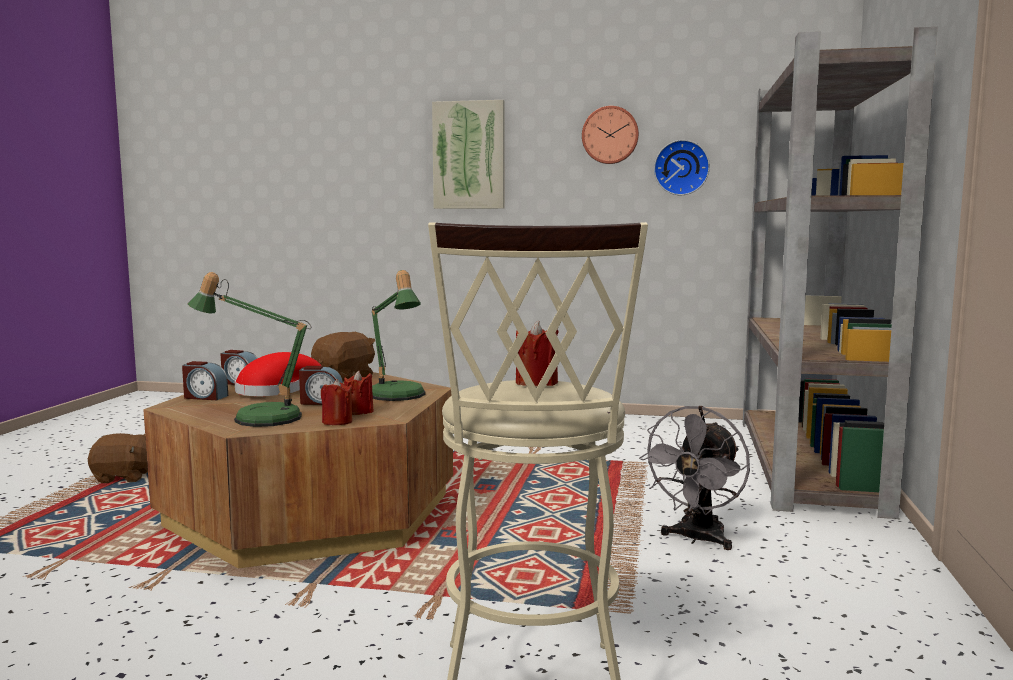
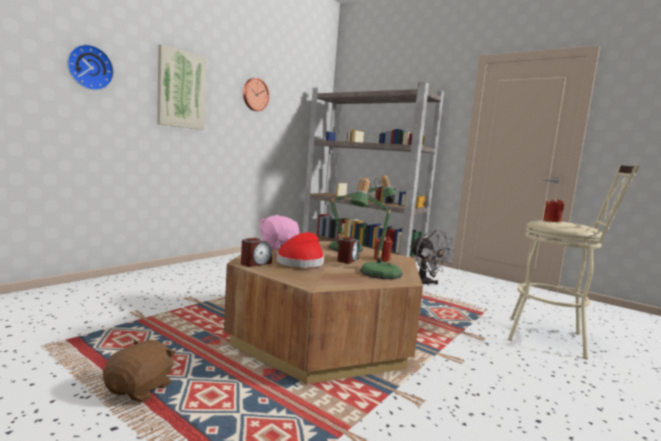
camera: 65 degrees left, 0 degrees up
alarm clock [182,361,228,400] -> none
brown plush toy [311,332,375,382] -> pink plush toy [259,215,299,250]
red candle [321,379,352,425] -> none
wall clock [654,140,710,195] -> wall clock moved to [67,44,114,90]

